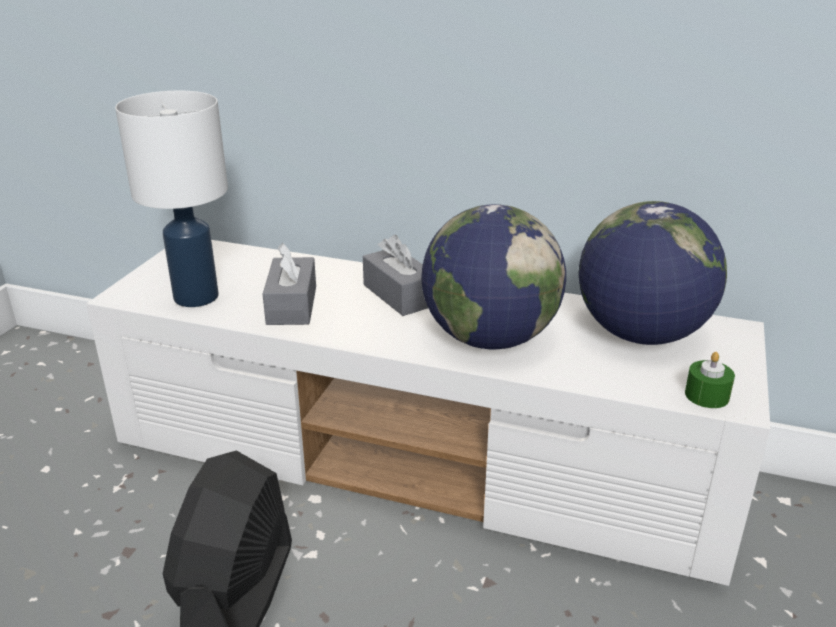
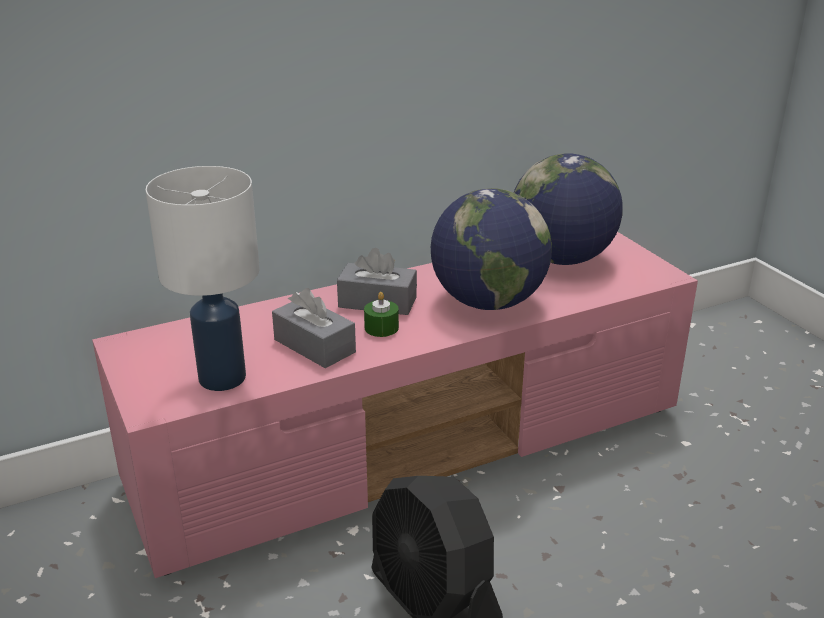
camera: 45 degrees left, 0 degrees up
white tv stand [86,240,771,586] -> pink tv stand [92,232,698,578]
green candle [685,352,735,408] -> green candle moved to [364,292,399,337]

